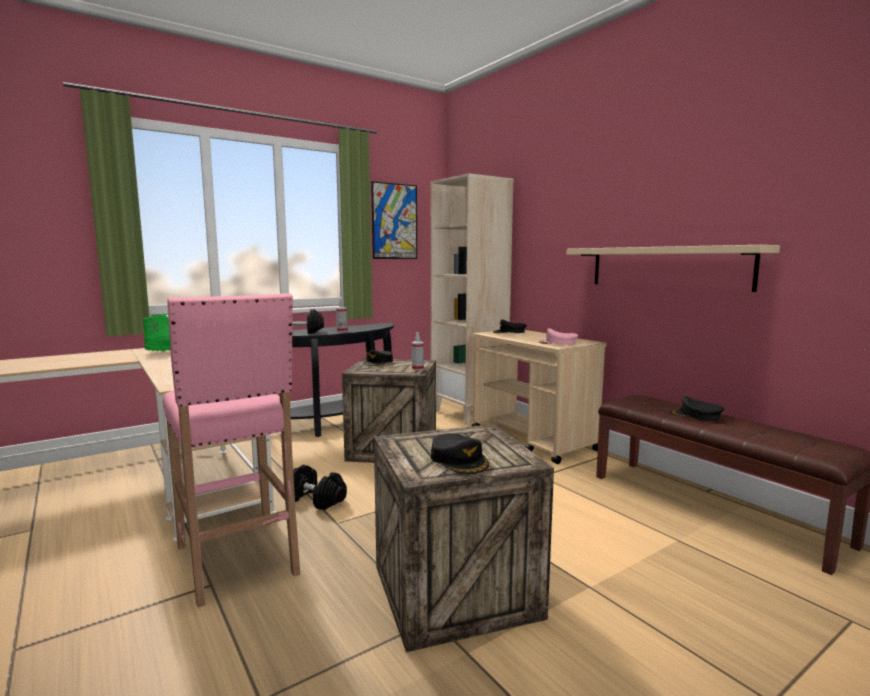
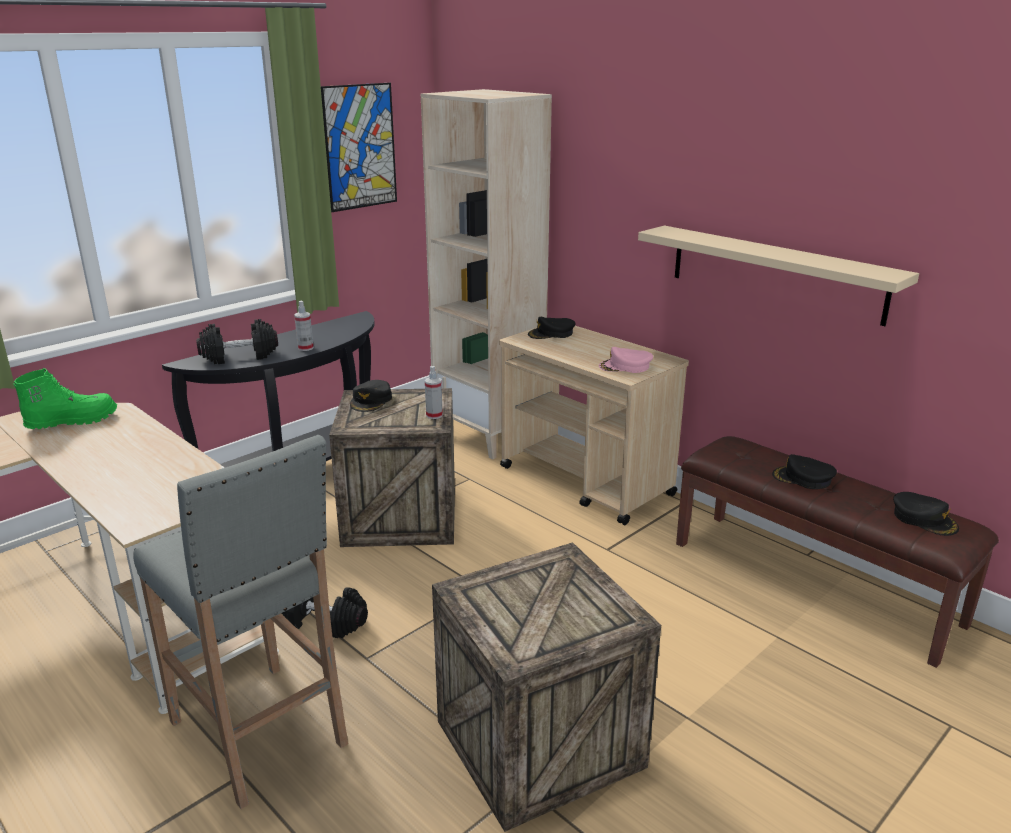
camera: 10 degrees left, 15 degrees up
pink stool [163,293,300,608] -> grey stool [133,435,348,809]
black cap [431,433,489,474] -> black cap moved to [893,492,959,536]

